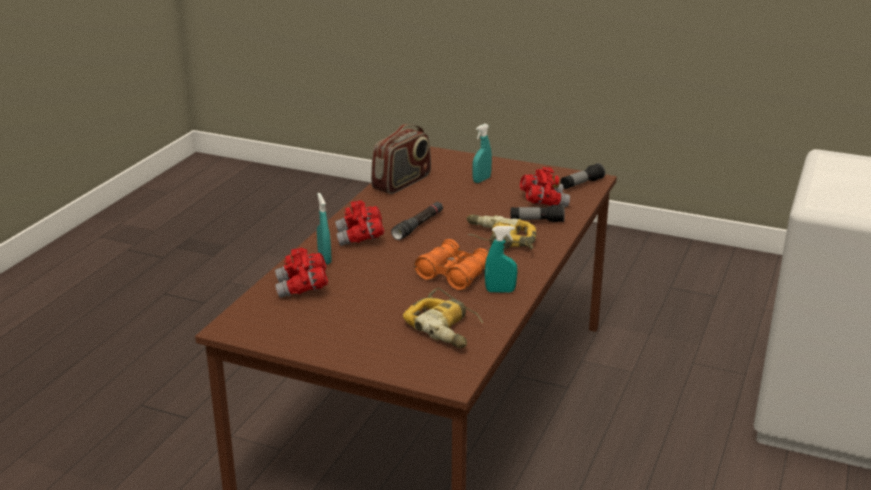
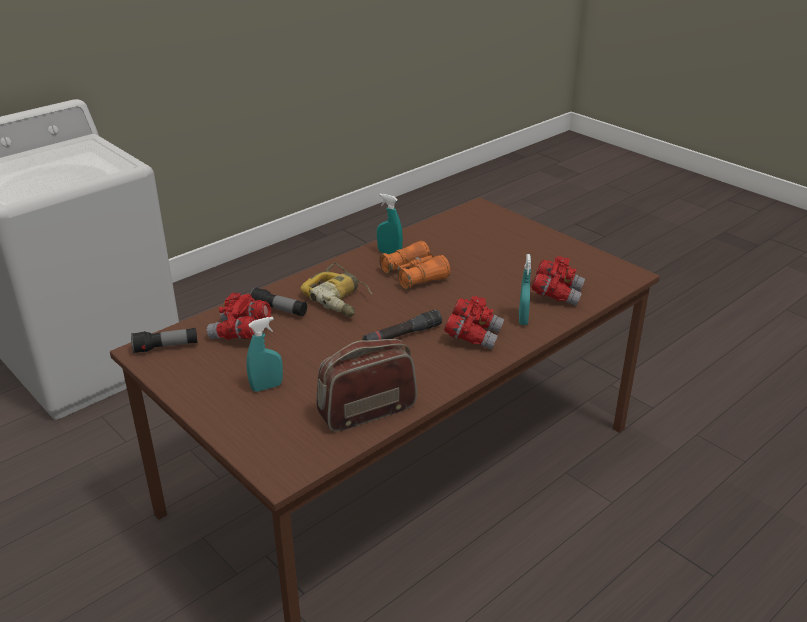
camera: 155 degrees left, 5 degrees up
power drill [403,288,483,348] -> none

